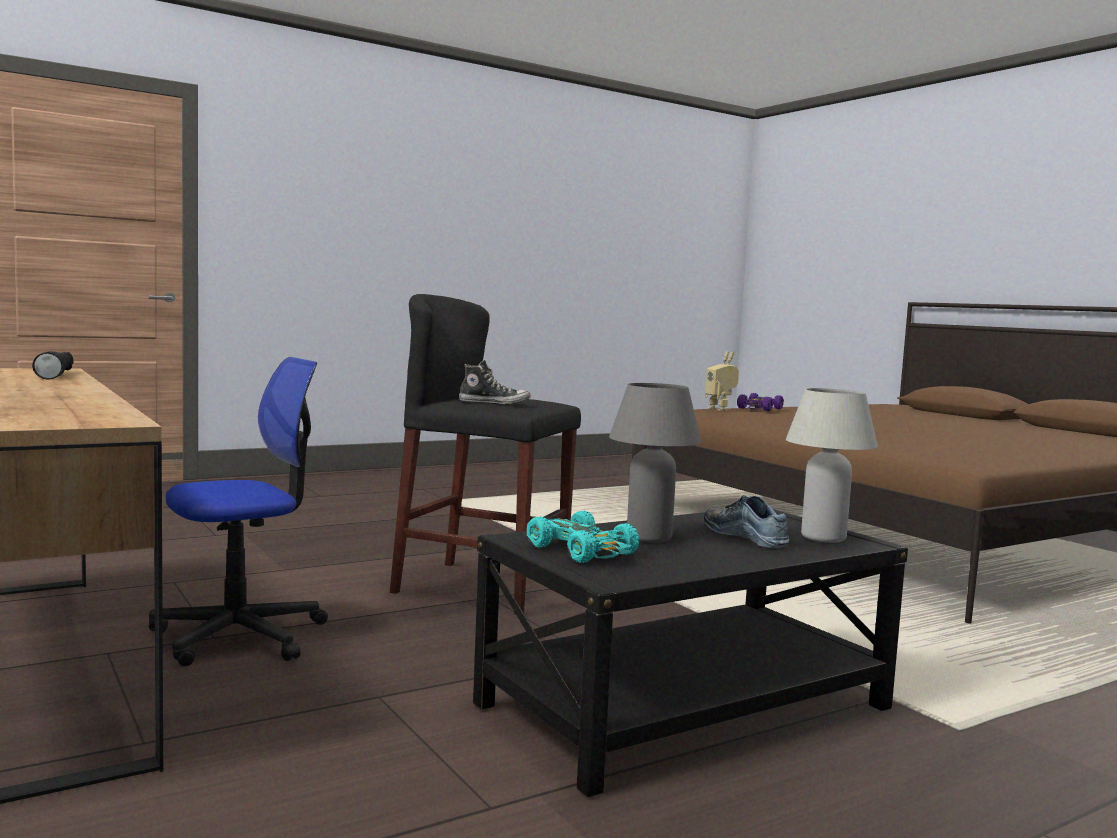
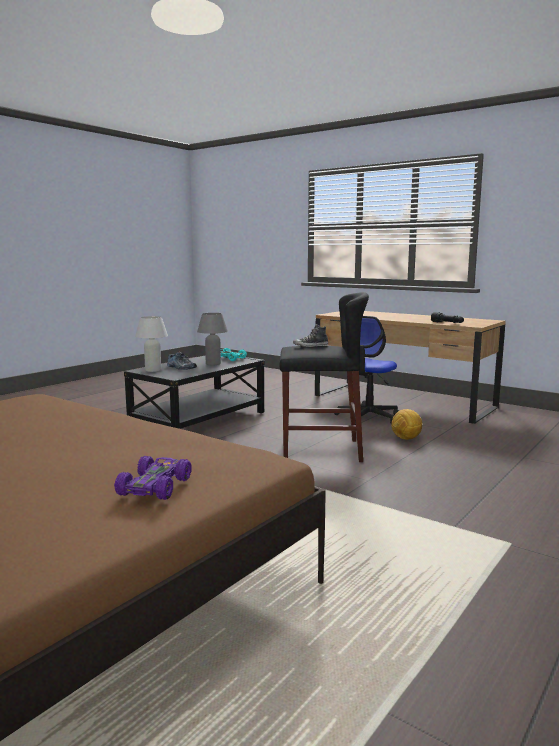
camera: 160 degrees right, 5 degrees up
toy robot [705,351,739,411] -> none
none -> football [391,409,422,440]

